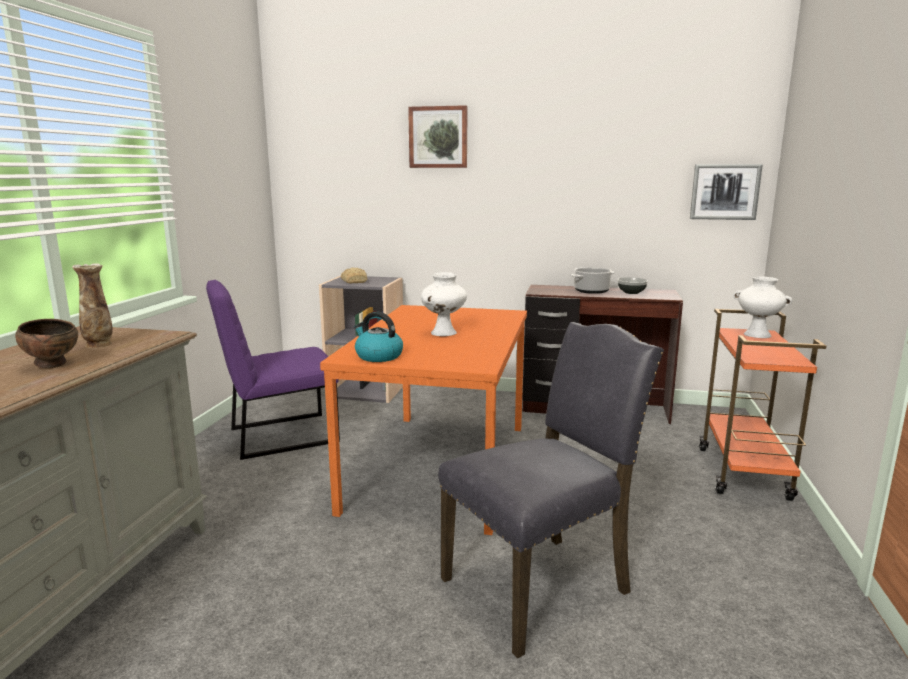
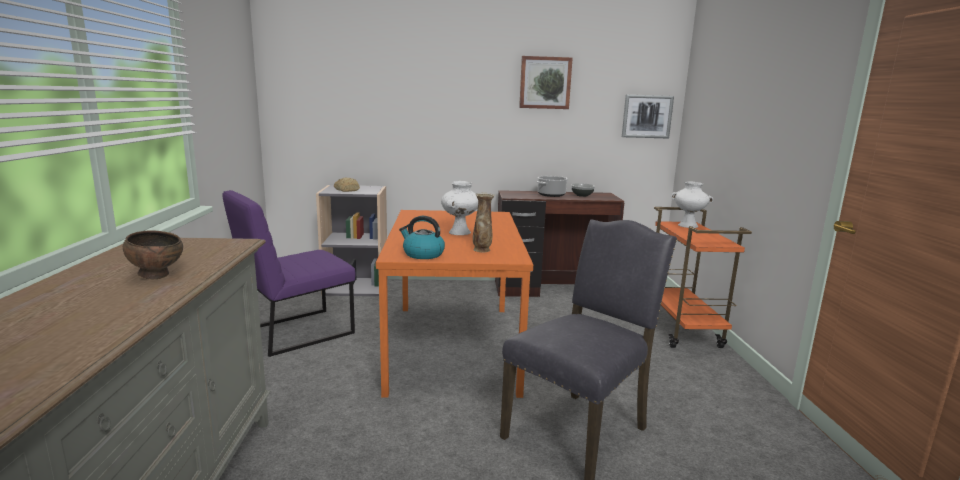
camera: 15 degrees left, 0 degrees up
vase [72,263,113,348] -> vase moved to [473,192,495,252]
picture [408,105,468,168] -> picture moved to [519,56,573,109]

